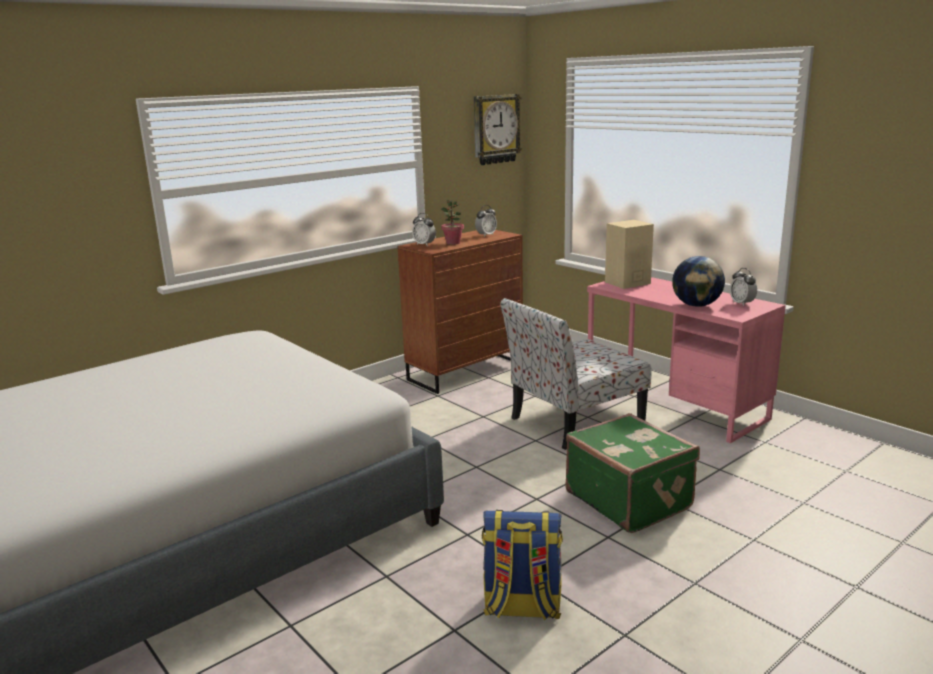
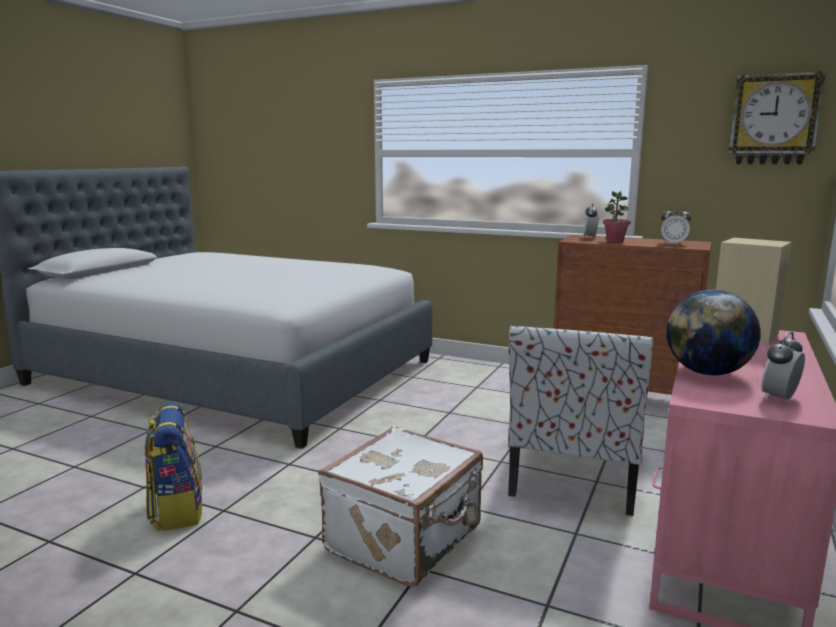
camera: 65 degrees right, 5 degrees down
chair [500,298,652,450] -> chair turned 105 degrees counterclockwise [508,325,653,516]
green suitcase [566,413,700,533] -> white suitcase [318,426,483,587]

